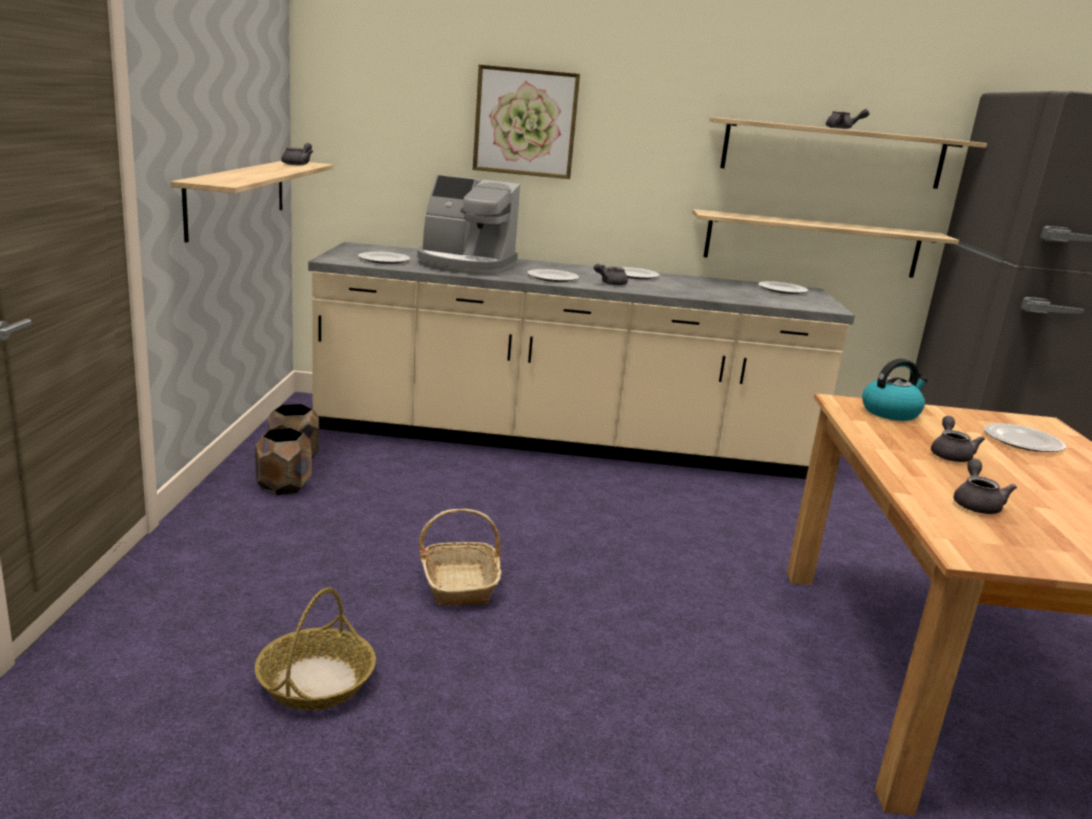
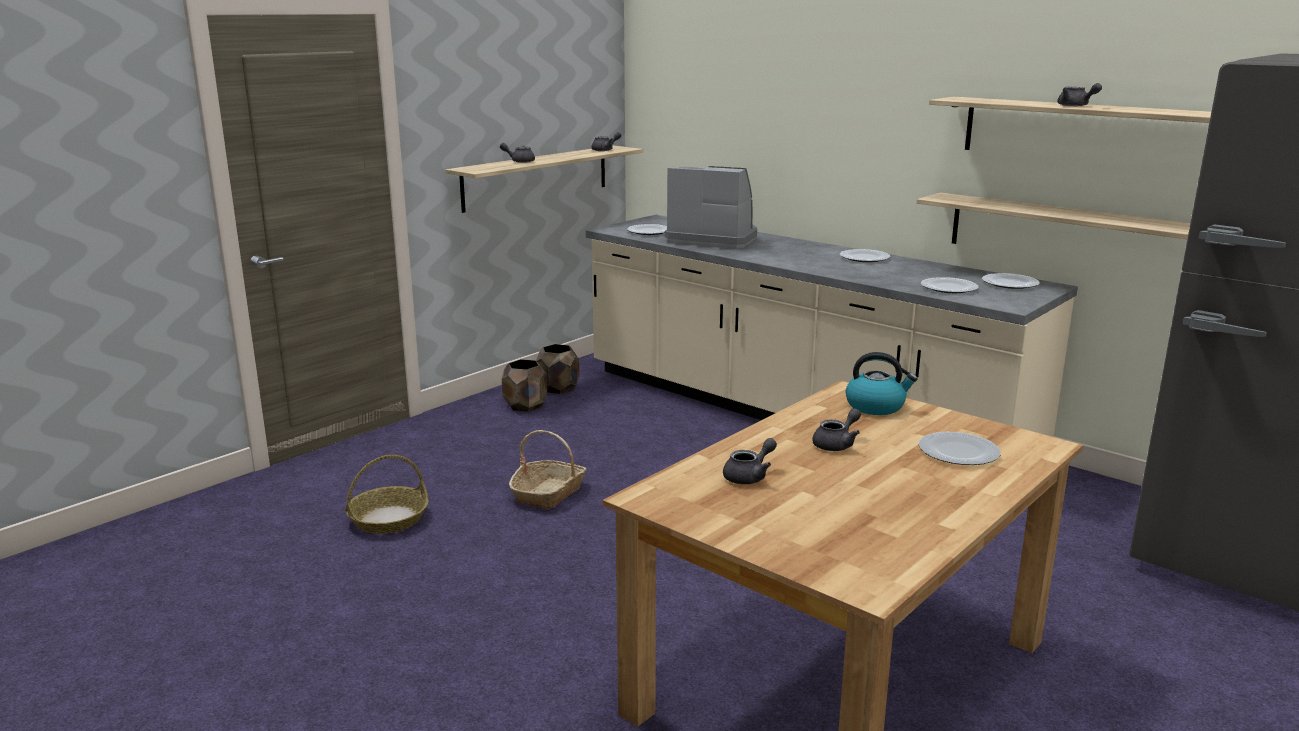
camera: 40 degrees right, 0 degrees up
coffee machine [417,175,520,274] -> coffee machine turned 150 degrees clockwise [665,166,757,249]
picture [473,64,580,179] -> none
plate [527,269,579,282] -> plate moved to [921,277,978,293]
grey teapot [594,264,628,286] -> grey teapot moved to [500,143,535,163]

